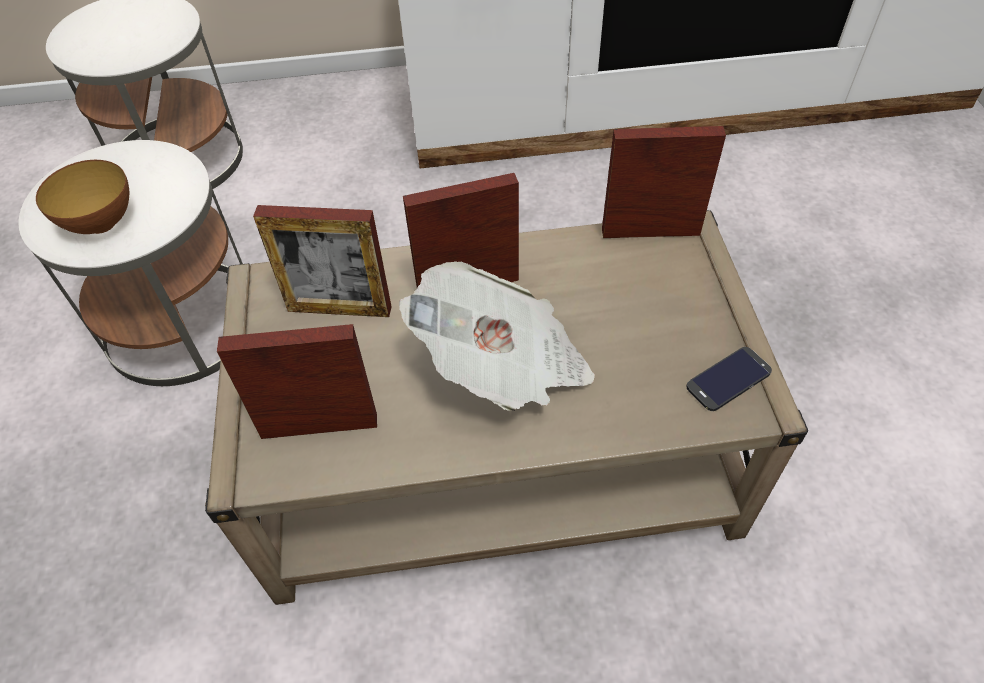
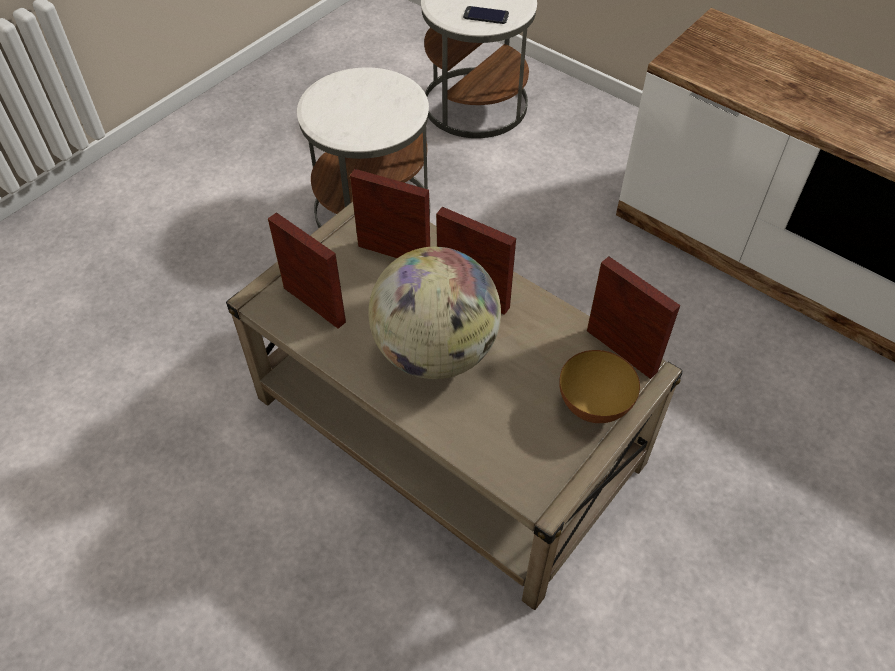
camera: 45 degrees right, 0 degrees up
bowl [36,160,129,234] -> bowl moved to [559,350,640,423]
picture frame [253,205,392,317] -> picture frame turned 150 degrees clockwise [350,169,430,258]
newspaper [399,261,595,411] -> globe [368,247,501,379]
phone [686,347,772,411] -> phone moved to [463,6,509,24]

